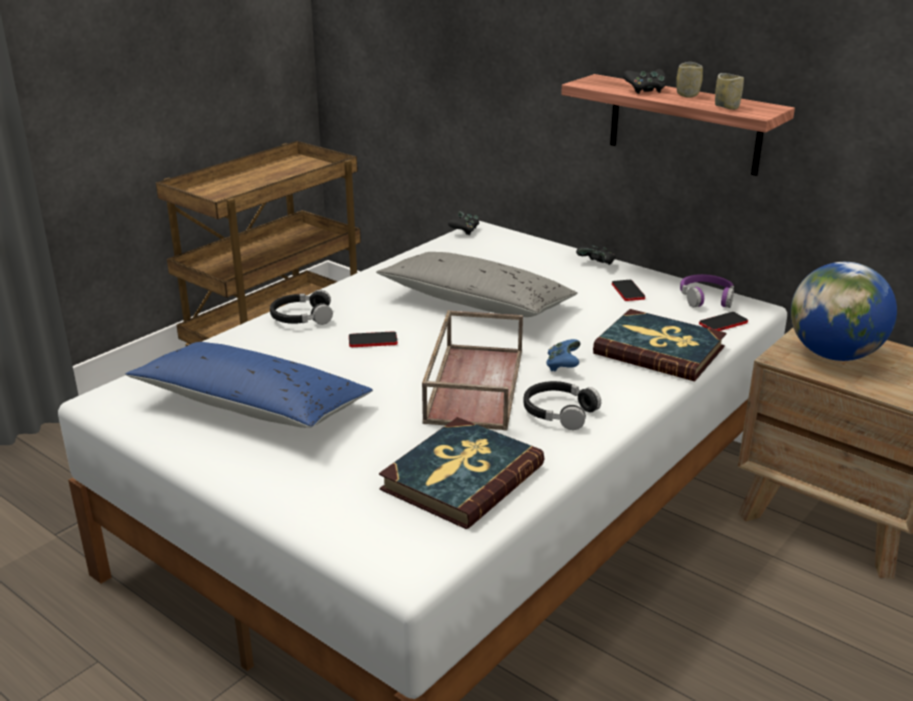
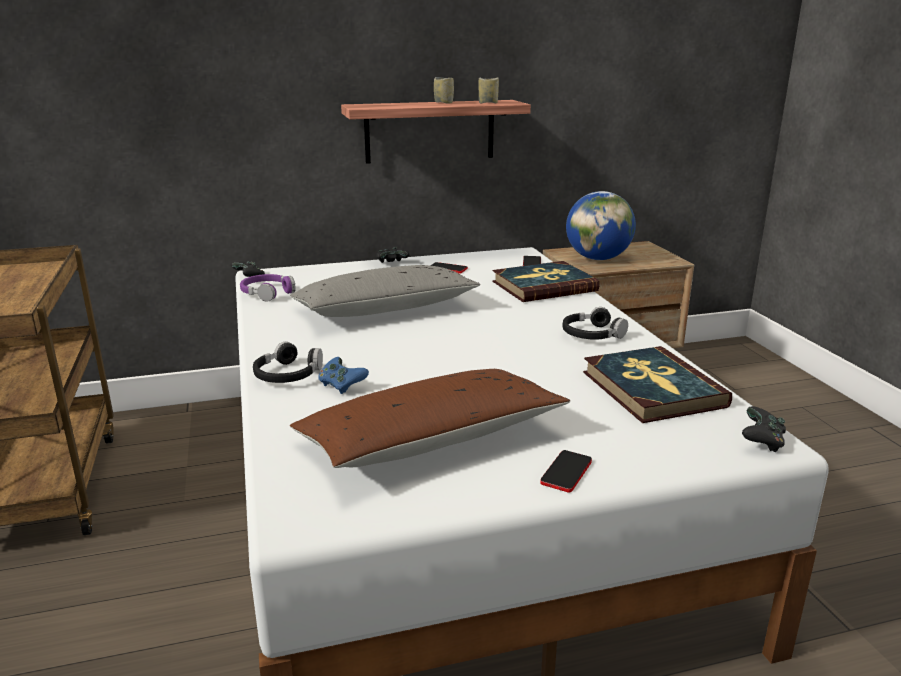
camera: 55 degrees left, 5 degrees down
blue pillow [125,342,373,428] -> brown pillow [290,369,570,468]
phone [349,332,398,347] -> phone moved to [540,450,592,493]
brown tray [422,310,523,431] -> none
blue game controller [546,339,581,371] -> blue game controller moved to [318,357,369,394]
black game controller [623,69,666,94] -> black game controller moved to [742,406,786,453]
purple headphones [680,274,734,308] -> purple headphones moved to [240,274,296,302]

